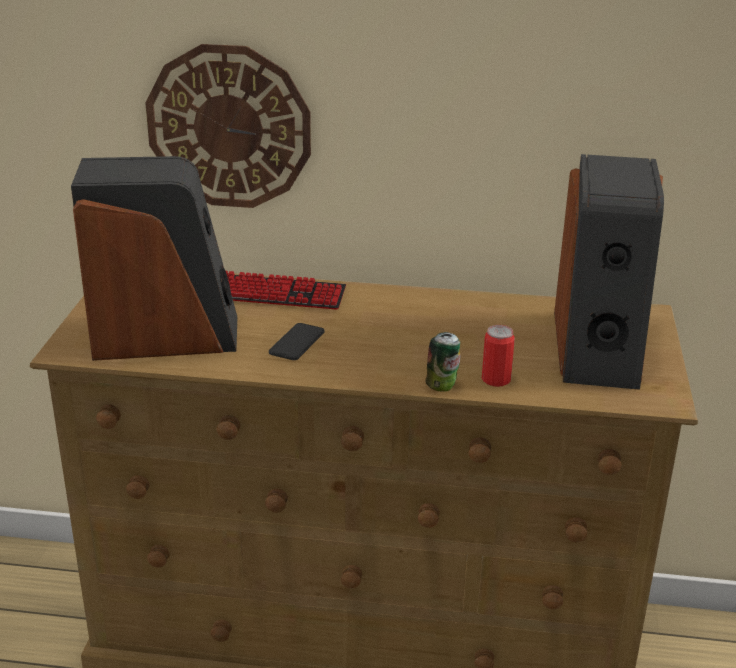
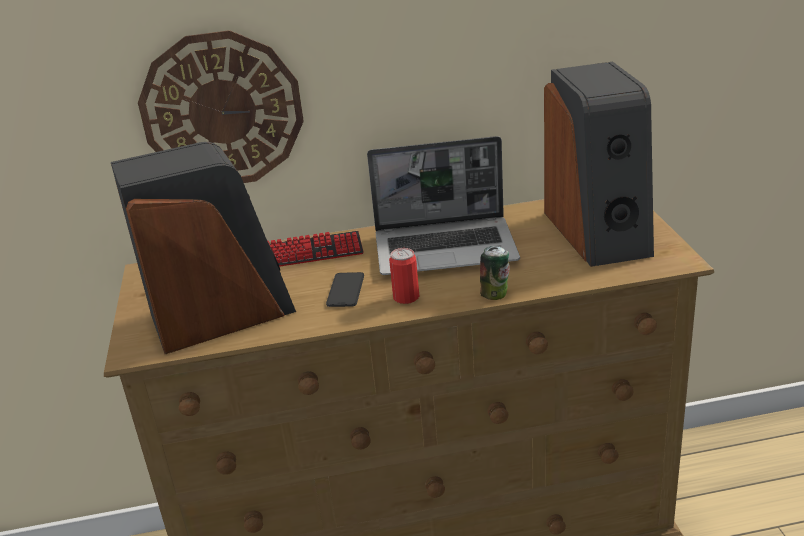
camera: 15 degrees left, 0 degrees up
can [482,325,515,387] -> can moved to [389,248,419,304]
none -> laptop [367,136,520,275]

